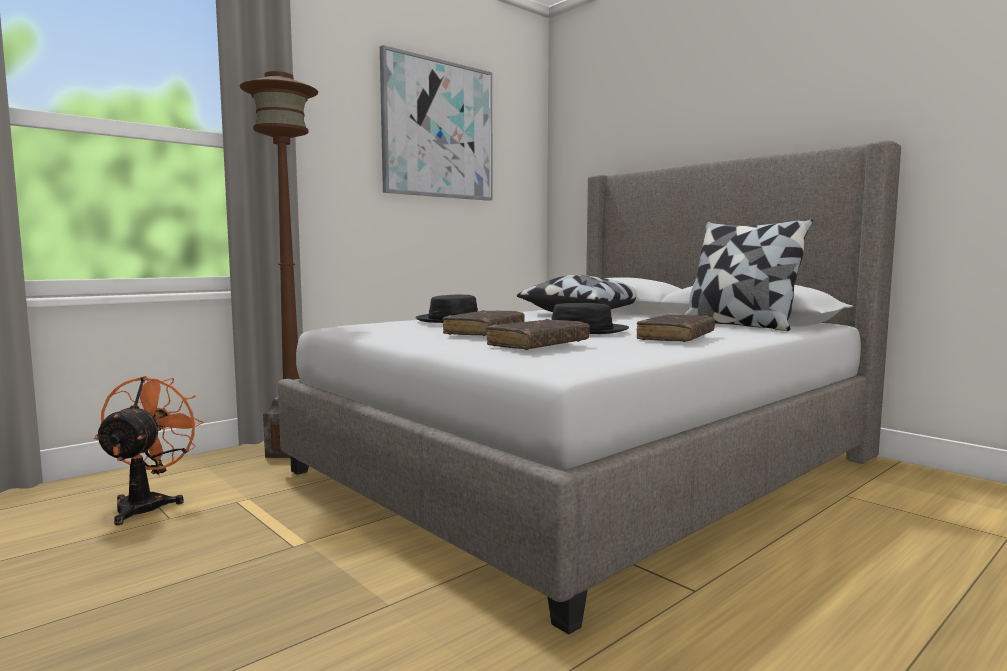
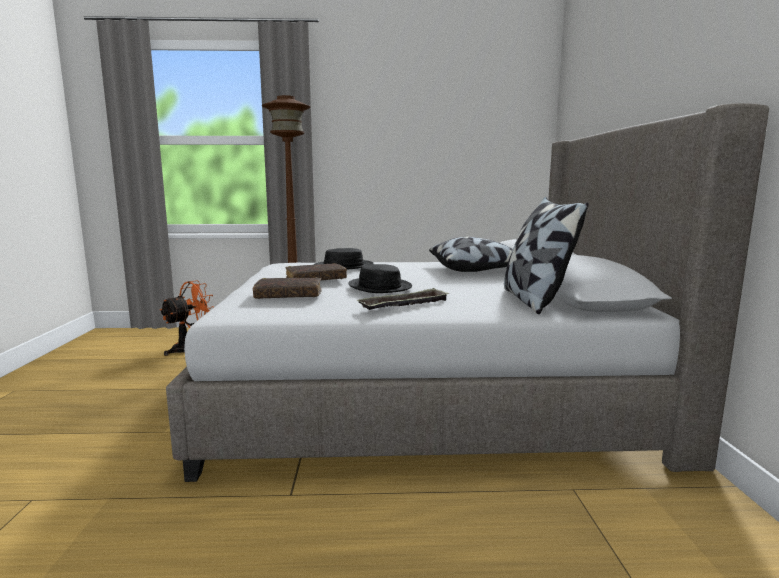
camera: 40 degrees right, 5 degrees up
picture [380,45,493,201] -> none
brown book [636,314,715,342] -> tray [356,288,449,310]

